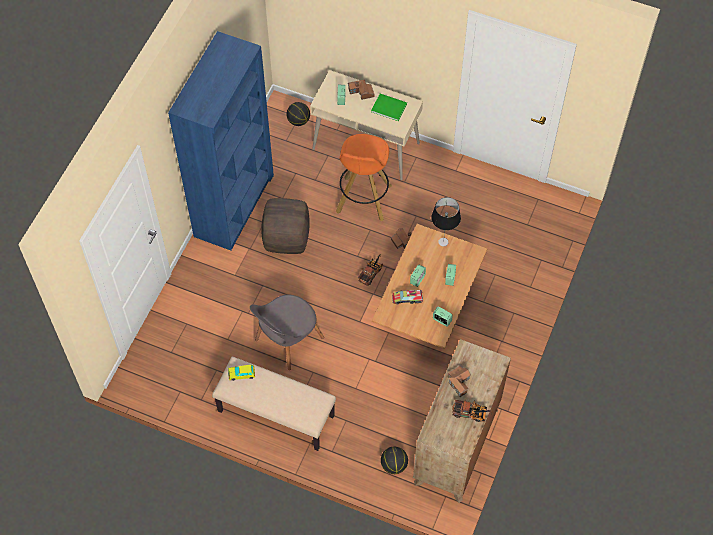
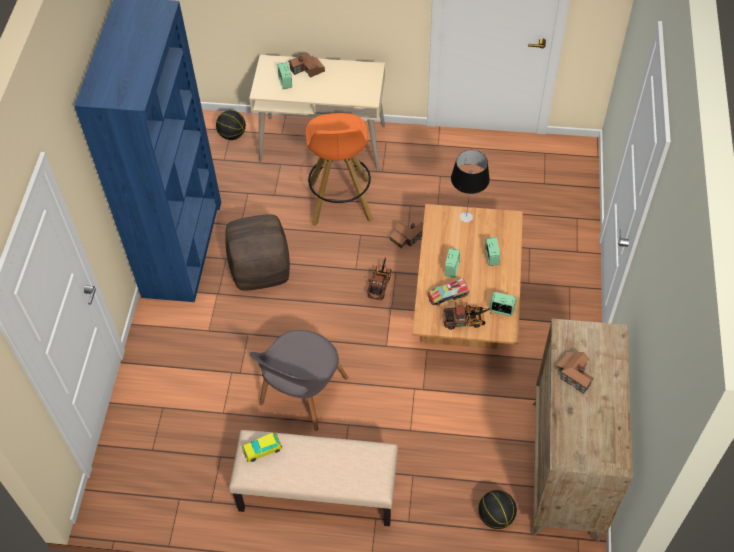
camera: 15 degrees left, 5 degrees down
green book [371,94,407,121] -> none
toy truck [452,398,492,422] -> toy truck moved to [443,303,492,330]

